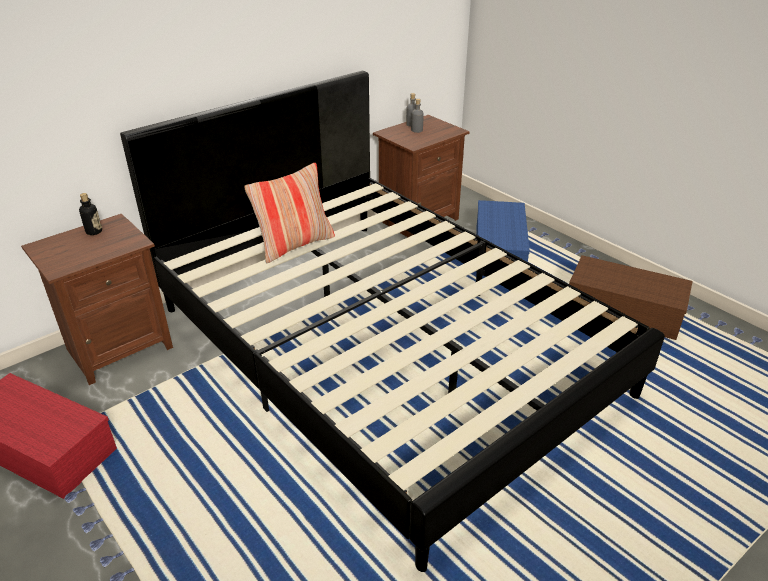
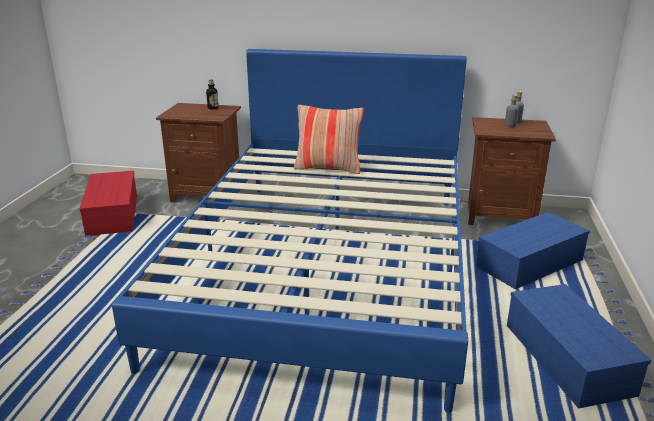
camera: 50 degrees right, 10 degrees down
black bed [120,71,665,572] -> blue bed [112,49,468,413]
brown storage box [569,255,693,340] -> blue storage box [507,284,651,409]

